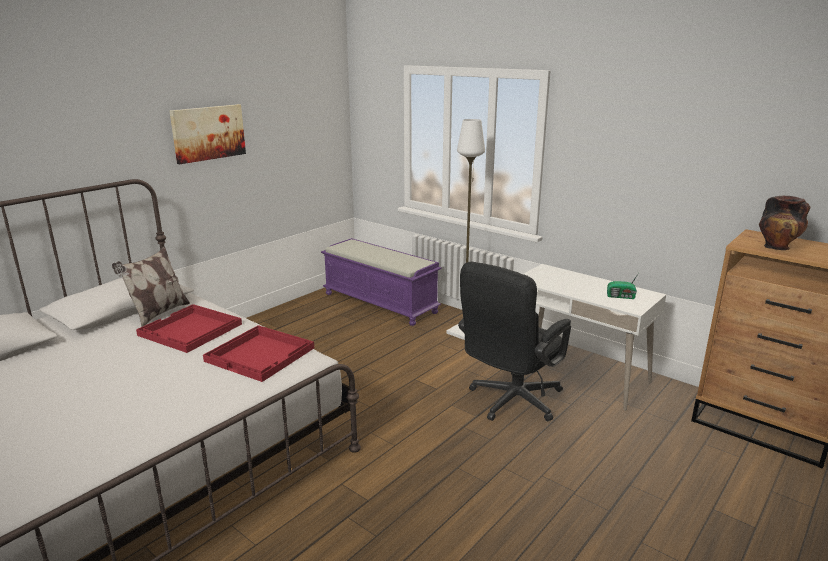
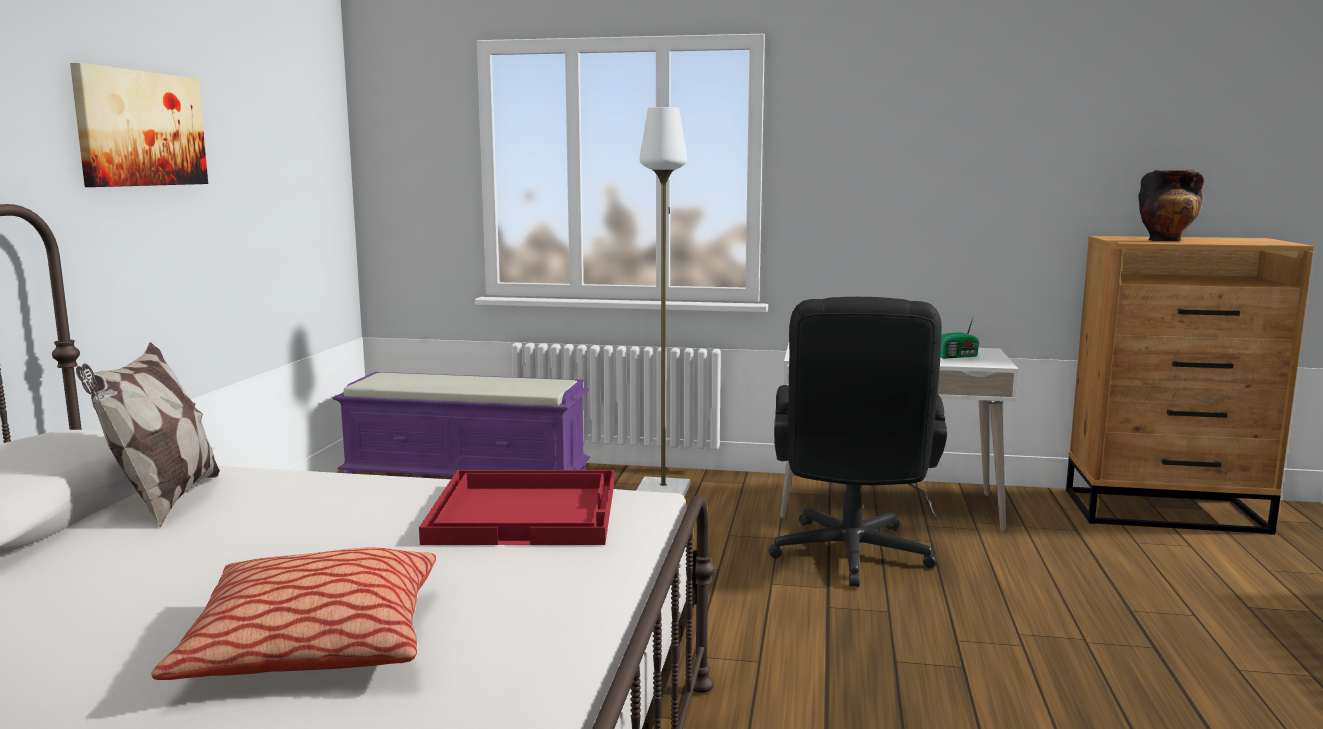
camera: 30 degrees left, 10 degrees down
red tray [136,304,242,353] -> none
none -> pillow [151,547,436,680]

